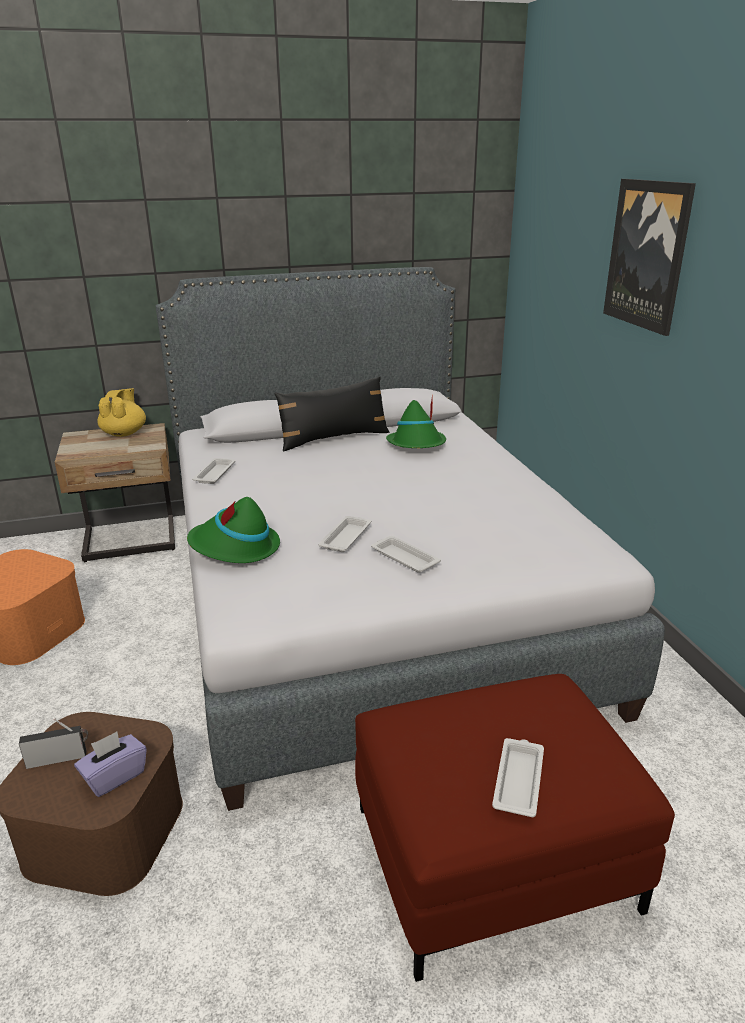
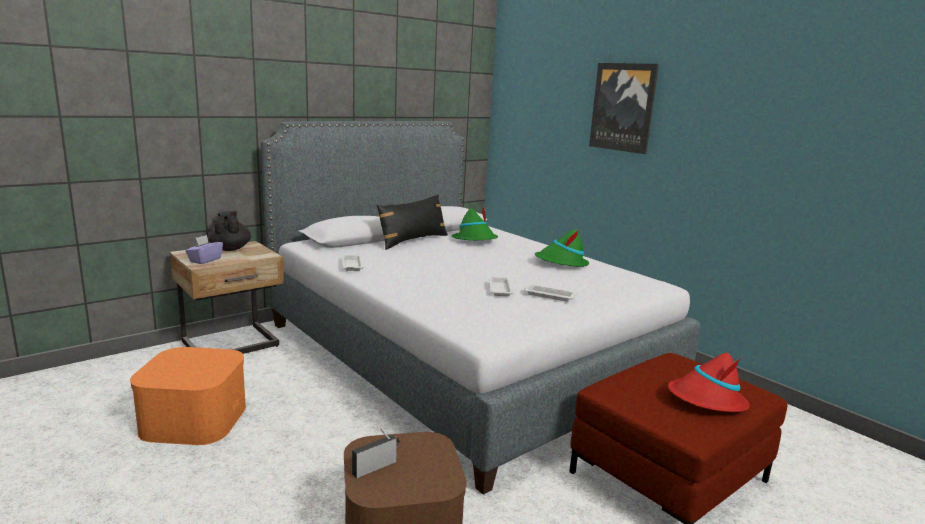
camera: 25 degrees left, 10 degrees down
purple tissue box [74,732,147,797] -> purple tissue box moved to [185,235,223,264]
yellow teapot [97,388,146,437] -> black teapot [208,211,251,251]
green hat [187,497,280,563] -> green hat moved to [535,230,589,267]
white tray [492,738,544,817] -> red hat [668,353,750,412]

